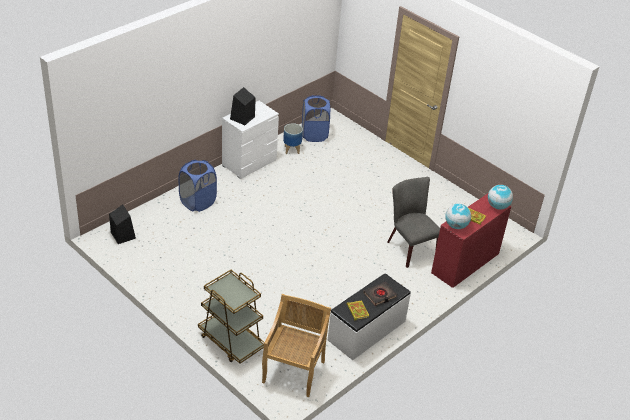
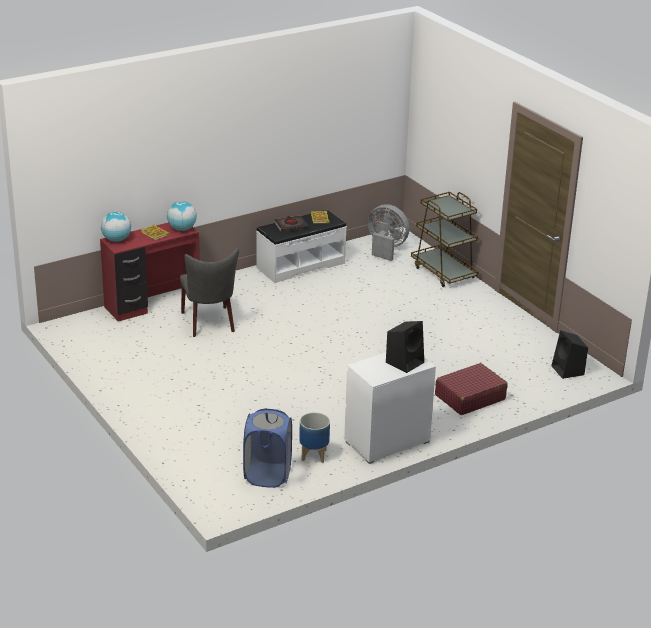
camera: 165 degrees left, 10 degrees down
blue laundry basket [178,160,217,212] -> red suitcase [435,363,508,415]
beige chair [262,294,331,397] -> grey fan [368,204,410,261]

